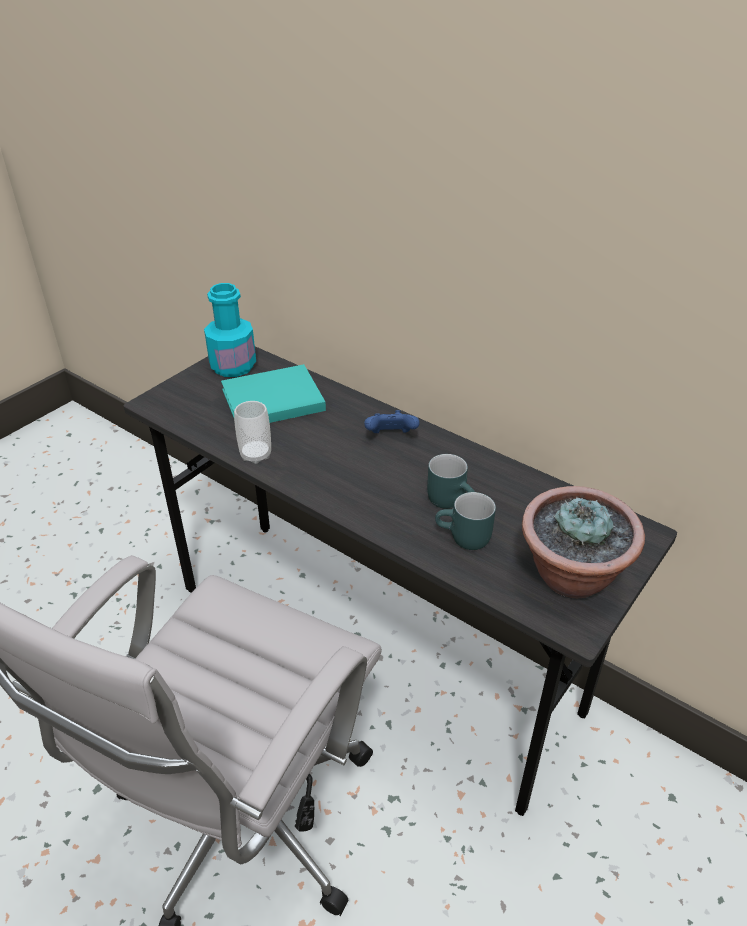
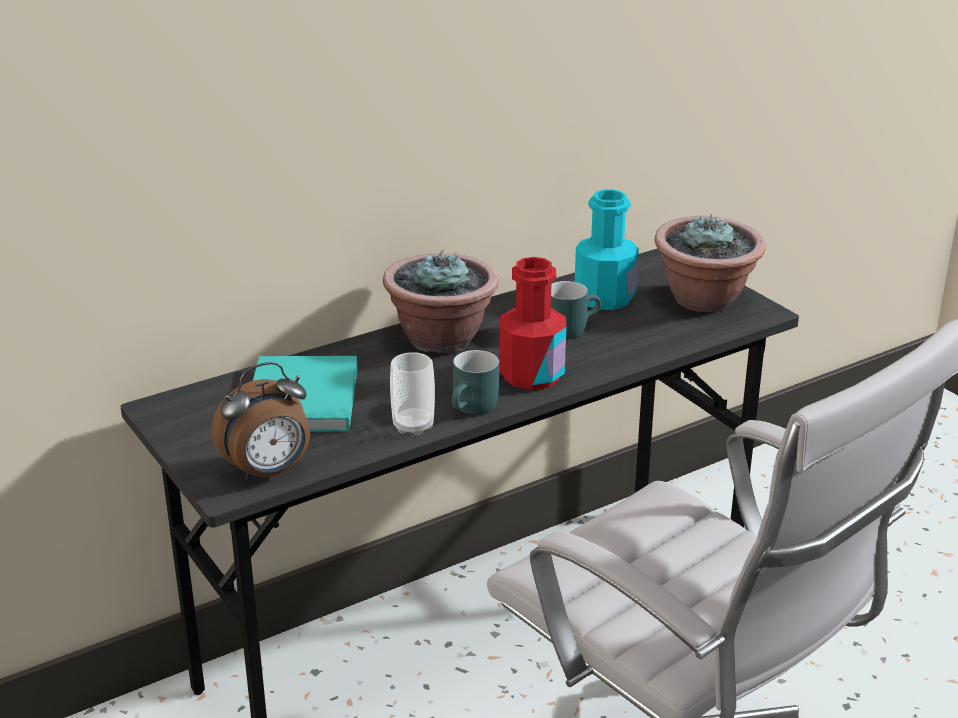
camera: 70 degrees left, 10 degrees down
turquoise bottle [204,283,256,377] -> turquoise bottle moved to [575,189,639,310]
blue game controller [364,410,420,433] -> potted plant [383,250,499,353]
turquoise mug [435,492,496,550] -> turquoise mug moved to [452,350,499,415]
none -> alarm clock [211,362,310,481]
none -> red bottle [499,257,566,390]

